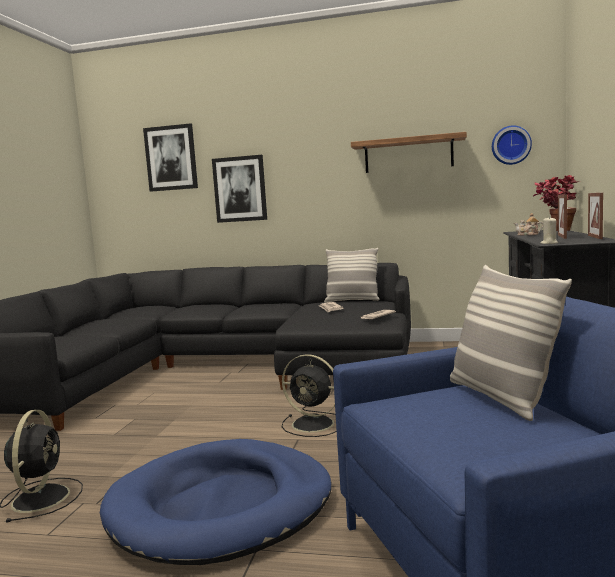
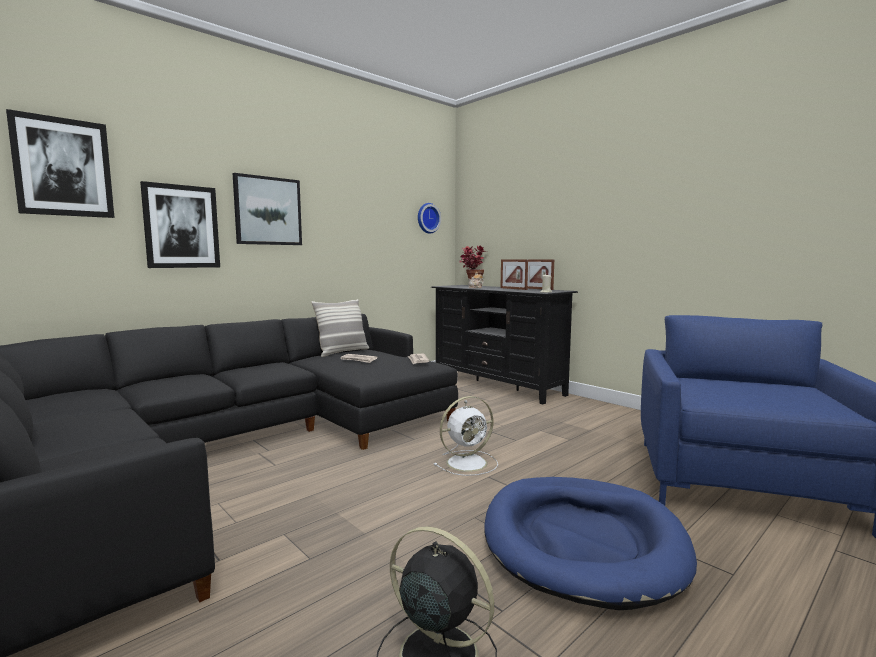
camera: 55 degrees left, 0 degrees up
black fan [282,354,337,437] -> white fan [434,396,498,476]
shelf [351,132,467,173] -> none
pillow [450,265,572,421] -> none
none -> picture [233,173,302,245]

